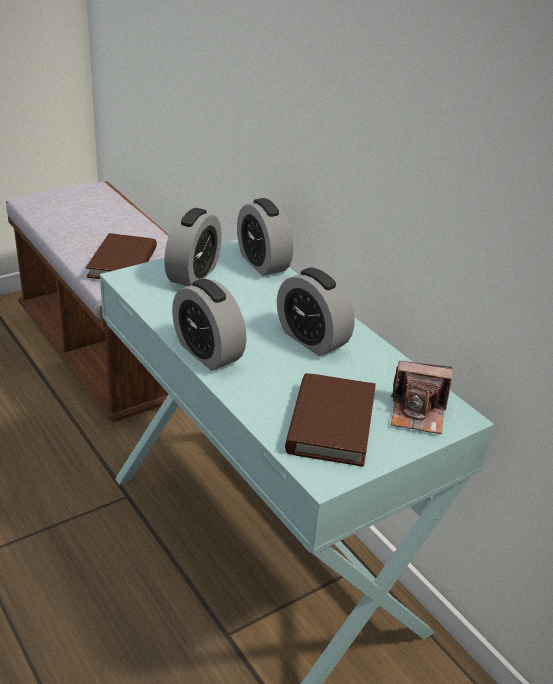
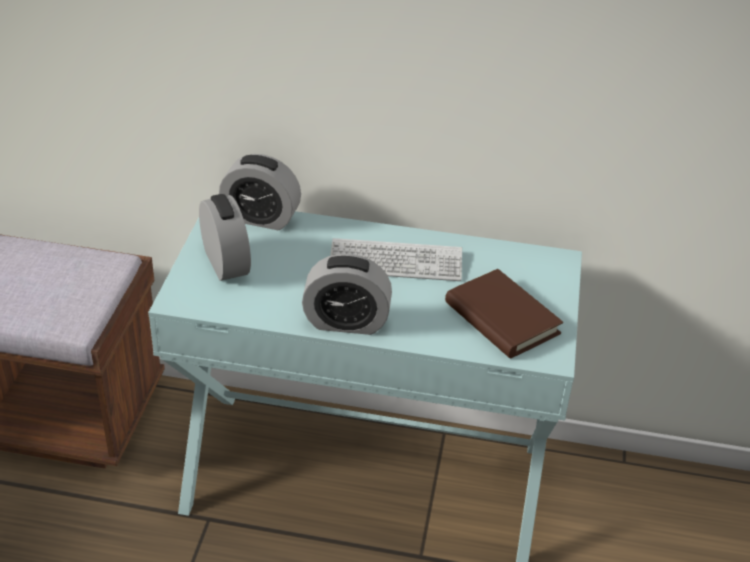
camera: 45 degrees left, 5 degrees up
brown book [86,233,157,279] -> none
alarm clock [277,267,355,356] -> keyboard [330,238,462,281]
camera [390,361,453,434] -> none

